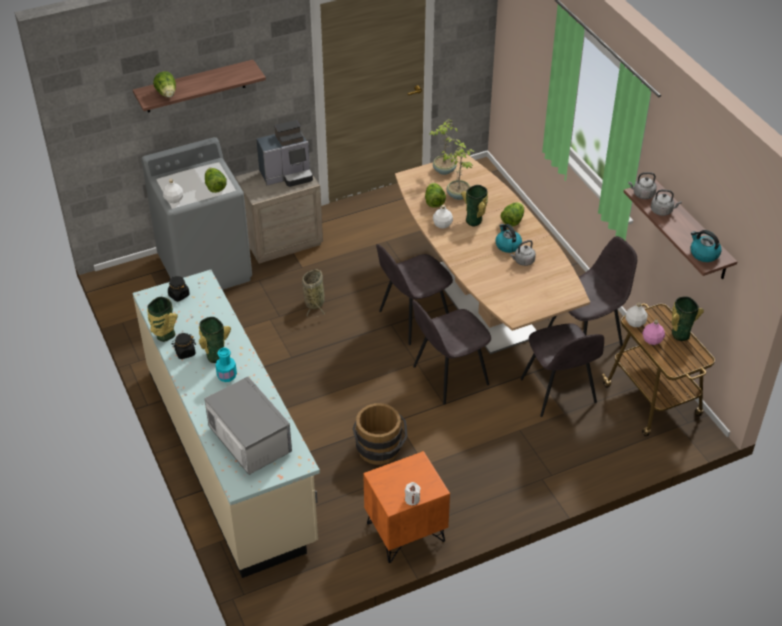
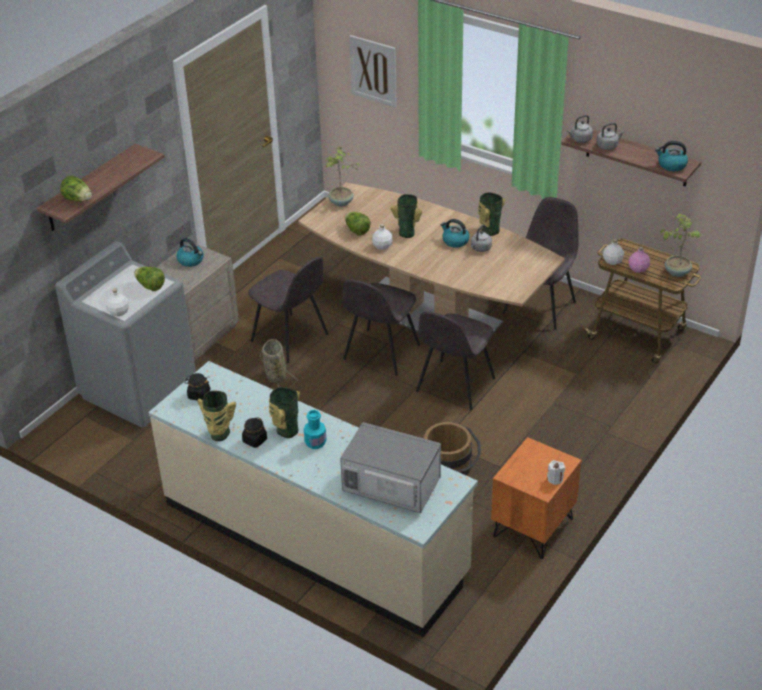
camera: 30 degrees left, 5 degrees down
coffee machine [256,120,313,187] -> kettle [176,238,204,267]
potted plant [441,143,475,200] -> potted plant moved to [660,214,702,277]
lettuce [501,202,524,227] -> none
grey chair [521,324,604,417] -> grey chair moved to [248,256,328,363]
vase [671,296,704,341] -> vase moved to [478,192,505,236]
none -> picture [349,35,397,107]

